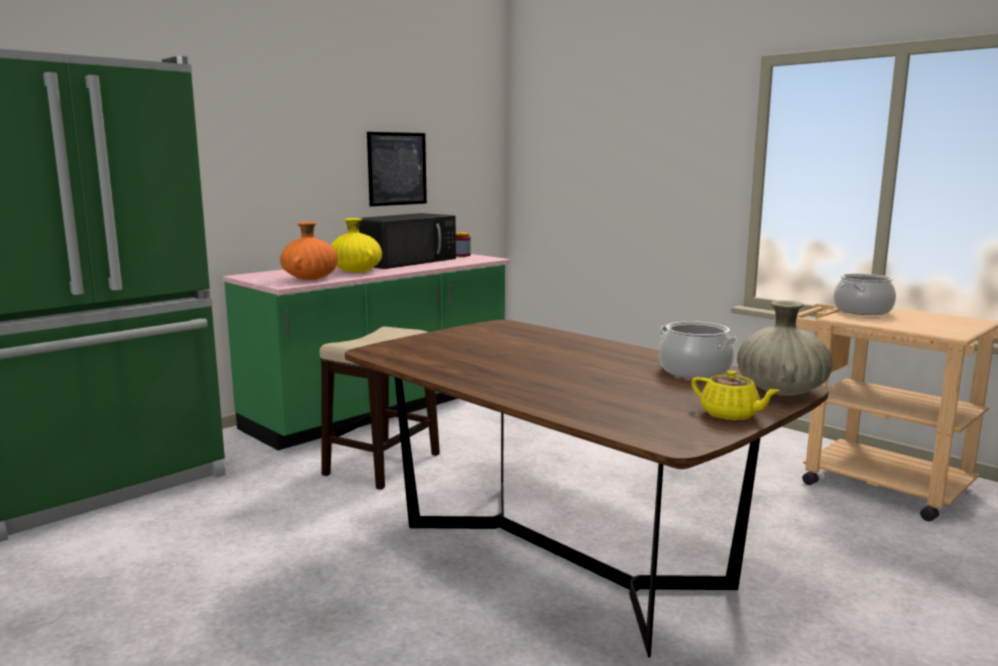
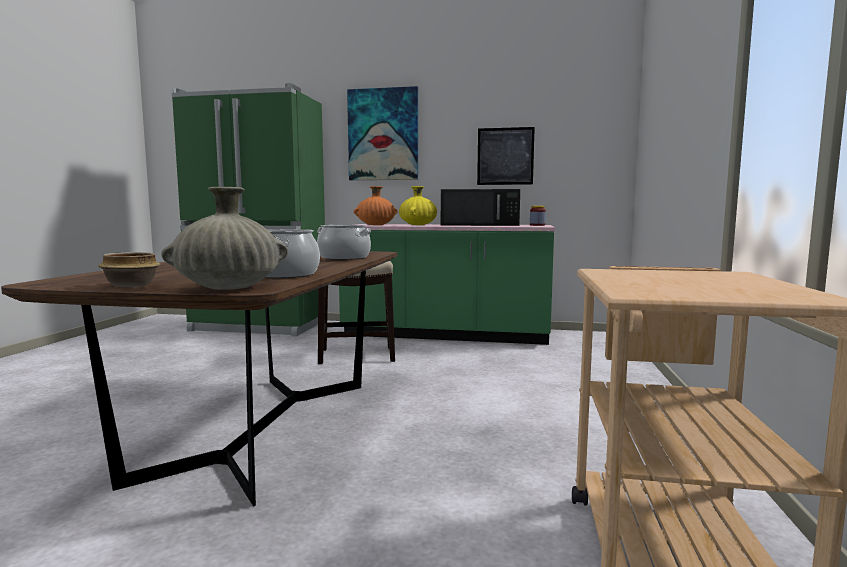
camera: 55 degrees right, 5 degrees down
yellow teapot [691,370,780,421] -> bowl [98,252,161,287]
cooking pot [833,274,896,315] -> cooking pot moved to [317,225,371,260]
none -> picture [347,86,418,180]

